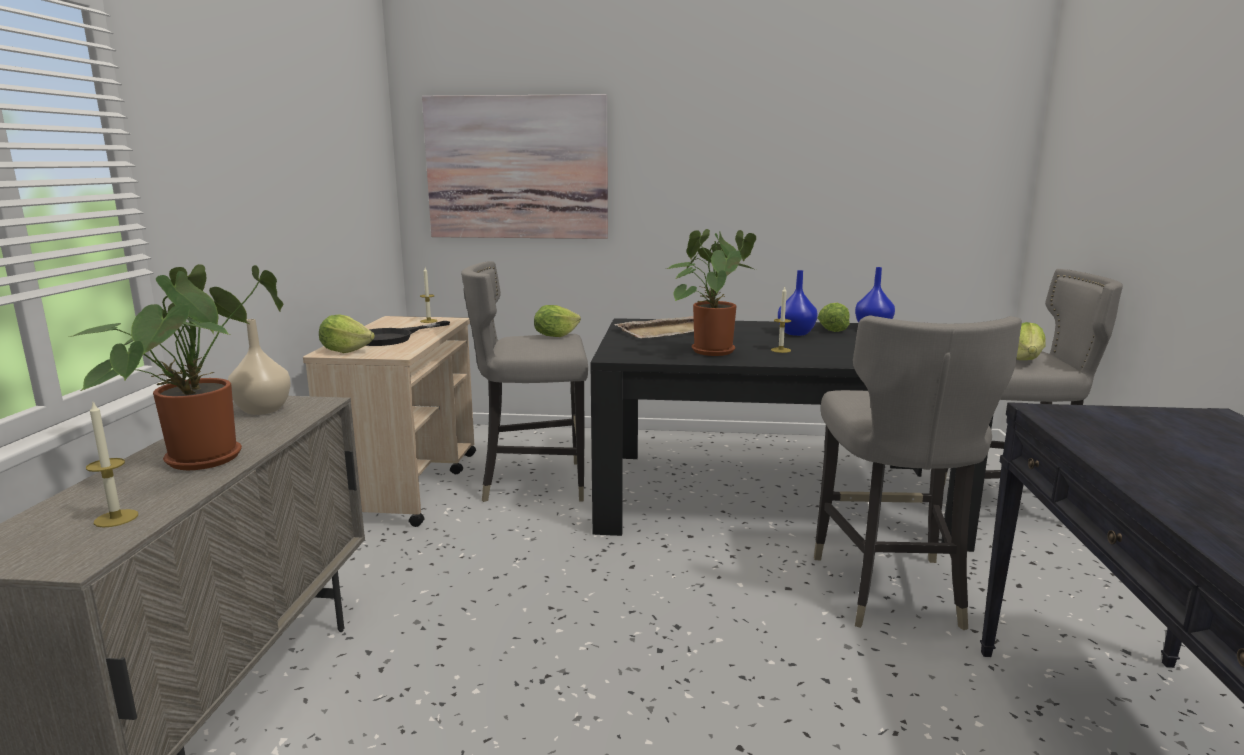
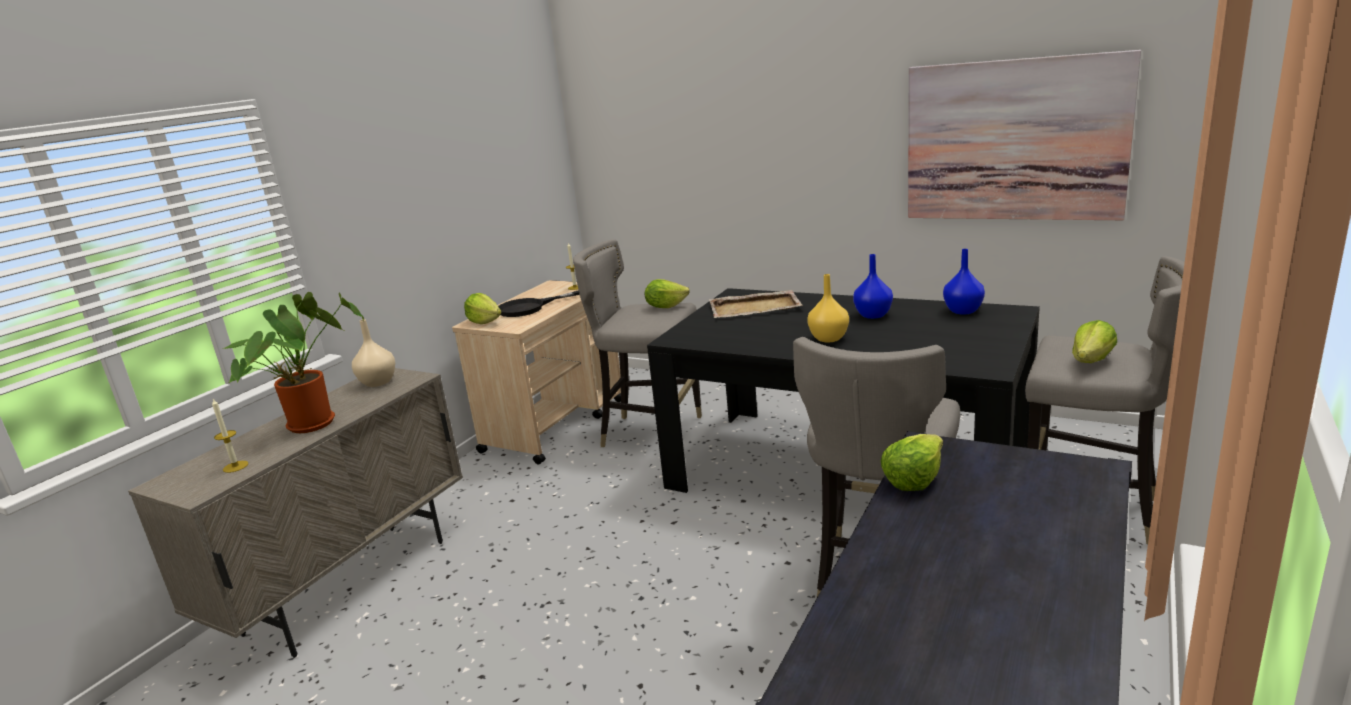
camera: 25 degrees right, 5 degrees up
picture [422,94,608,239] -> picture moved to [908,50,1141,220]
potted plant [667,229,756,356] -> none
candle [771,287,791,353] -> yellow vase [807,274,849,342]
lettuce [818,302,850,332] -> lettuce moved to [881,434,943,491]

